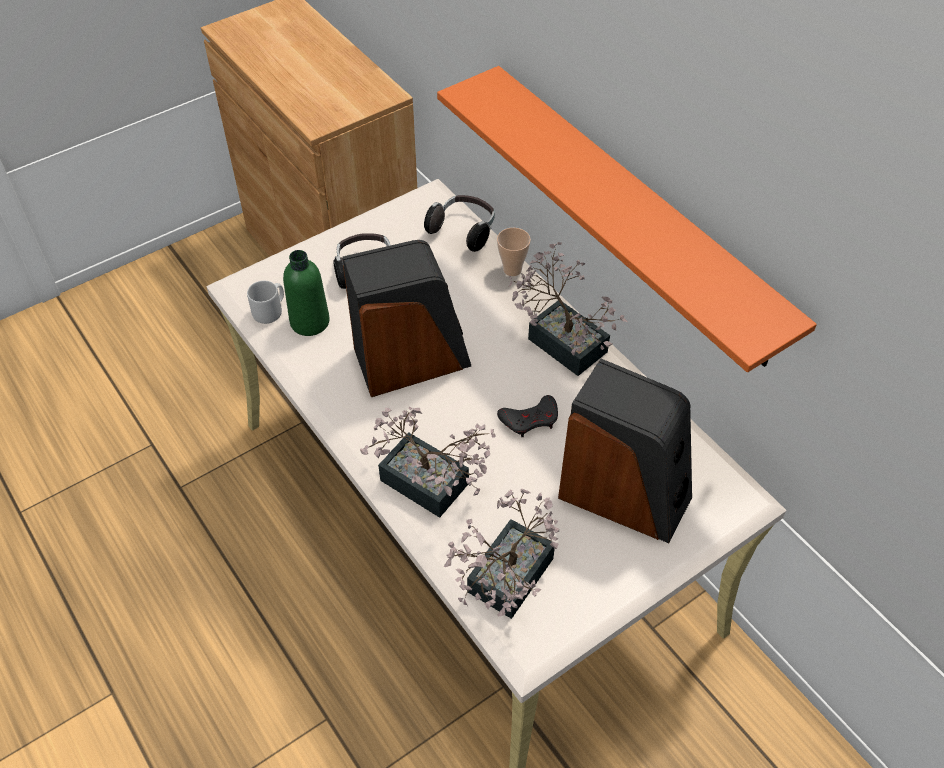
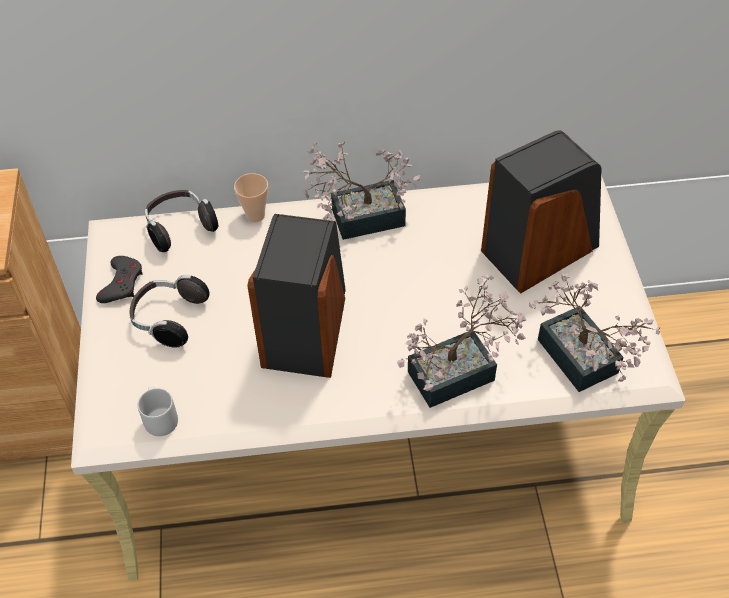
camera: 60 degrees left, 0 degrees up
green bottle [283,250,330,336] -> none
orange shelf [437,66,817,372] -> none
grey game controller [497,395,558,437] -> grey game controller moved to [96,256,143,303]

